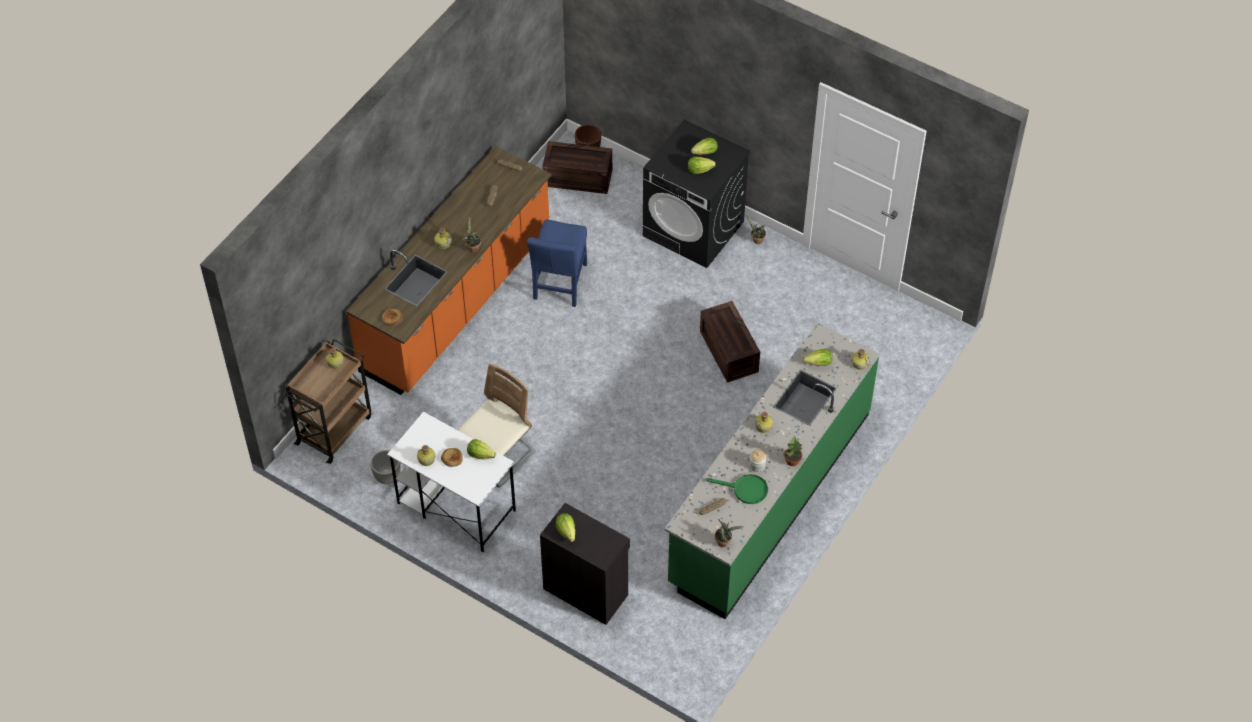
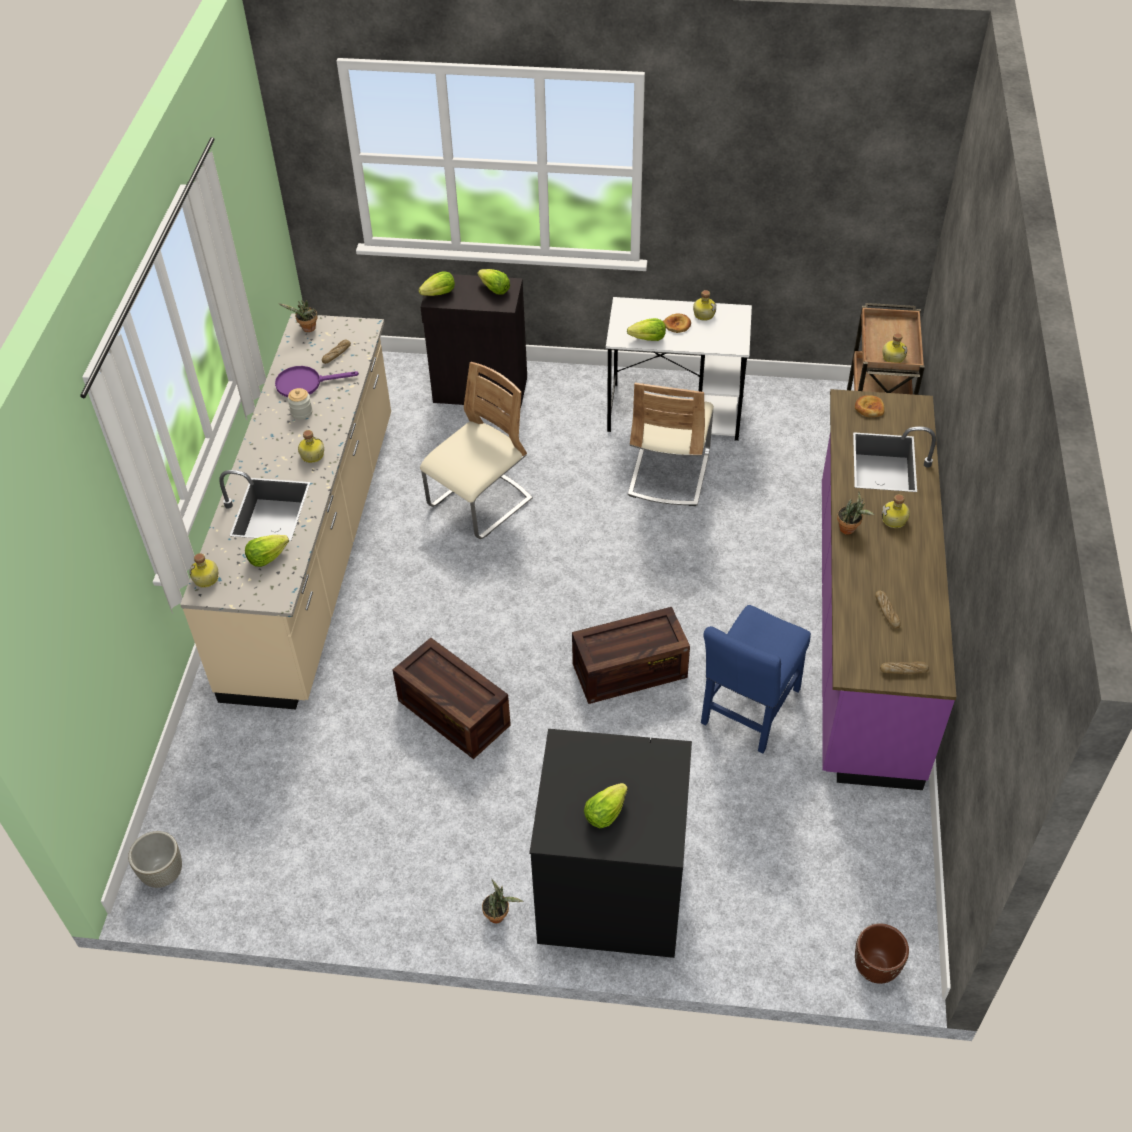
camera: 155 degrees right, 5 degrees down
orange counter [346,146,552,395] -> purple counter [822,389,956,790]
grey planter [370,450,401,484] -> grey planter moved to [128,831,182,888]
blue chair [527,220,587,307] -> blue chair turned 135 degrees counterclockwise [701,605,811,754]
crate [543,141,612,194] -> crate moved to [572,607,690,704]
green counter [665,322,880,619] -> beige counter [180,313,391,710]
lettuce [688,157,716,174] -> lettuce moved to [418,271,455,296]
green frying pan [706,474,768,504] -> purple frying pan [275,366,359,397]
potted plant [784,436,802,466] -> none
none -> beige chair [420,362,533,539]

